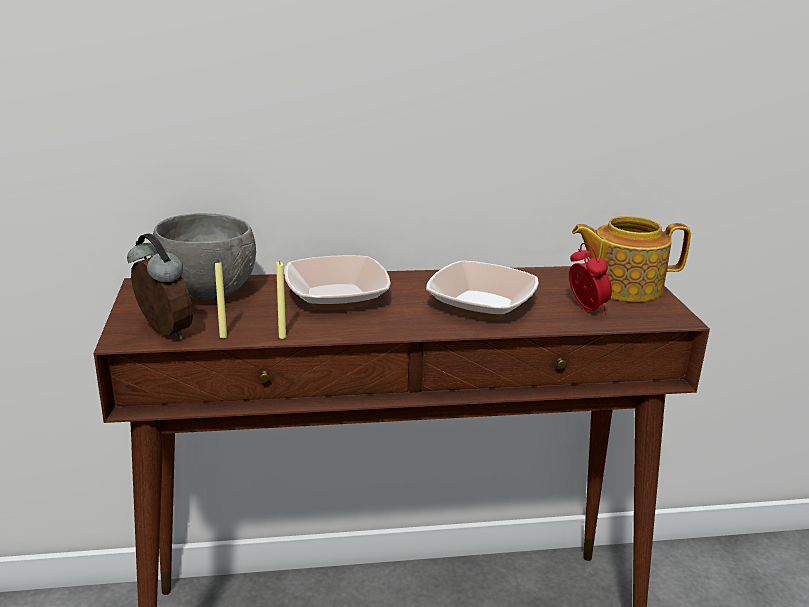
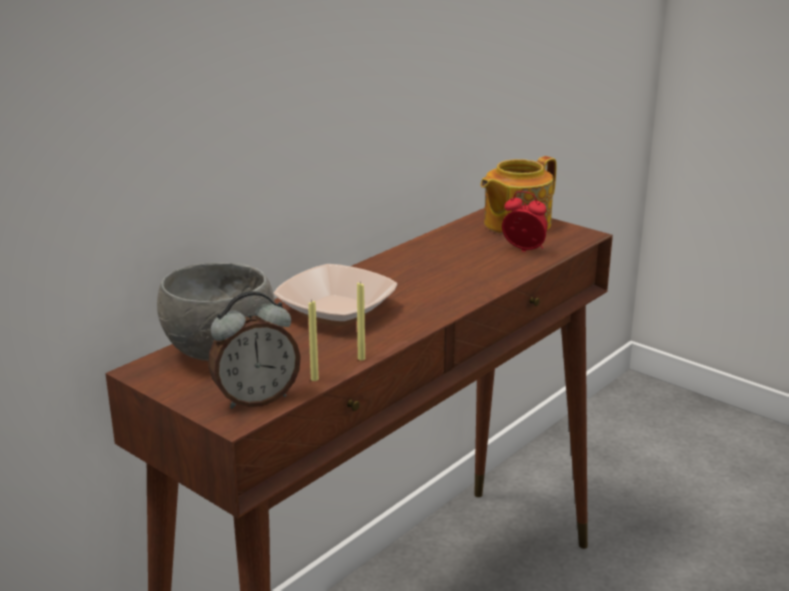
camera: 40 degrees left, 0 degrees up
alarm clock [127,233,193,339] -> alarm clock turned 150 degrees clockwise [208,291,301,409]
bowl [426,261,539,319] -> none

